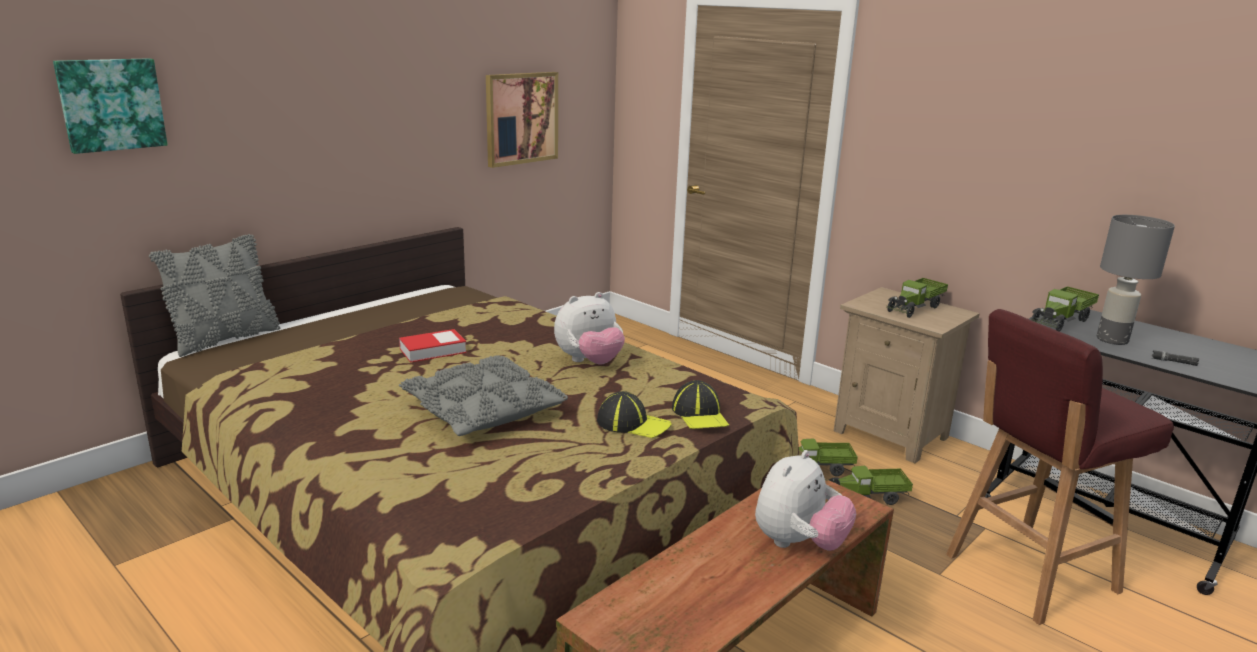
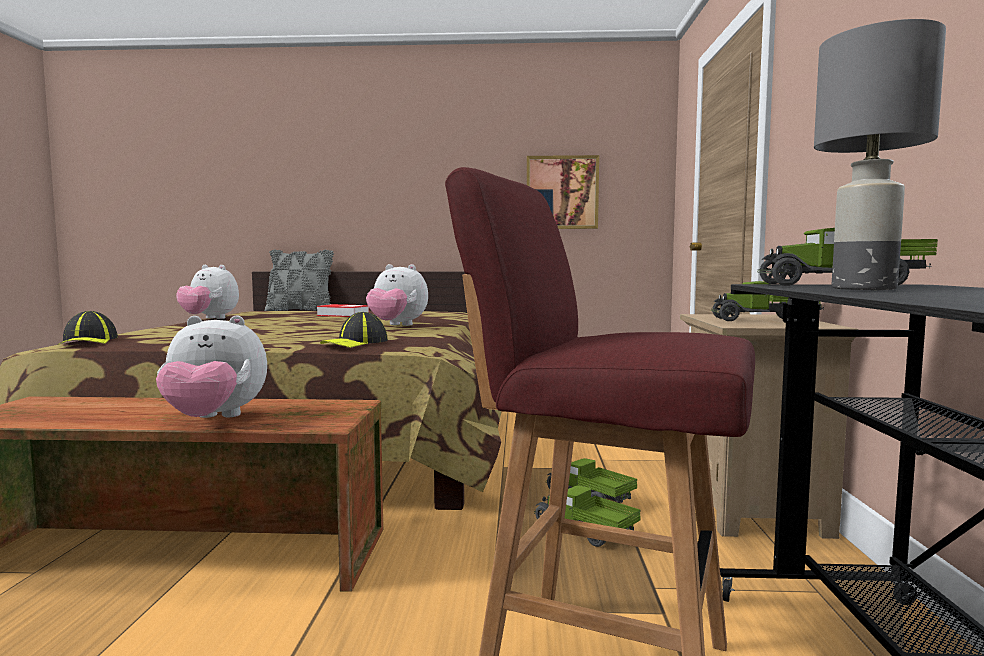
camera: 50 degrees right, 15 degrees down
picture [53,58,168,154] -> none
grey pillow [399,355,568,436] -> none
cap [597,391,672,438] -> cap moved to [57,311,118,345]
black flashlight [1152,350,1199,366] -> none
none -> plush toy [176,265,239,319]

